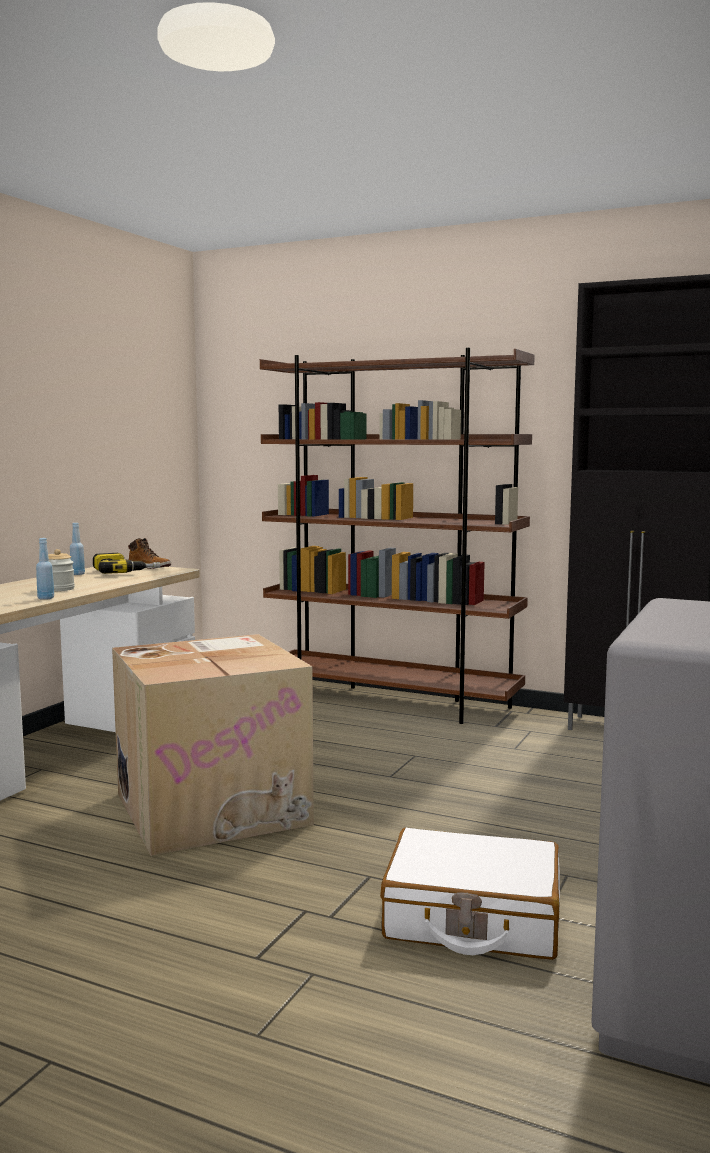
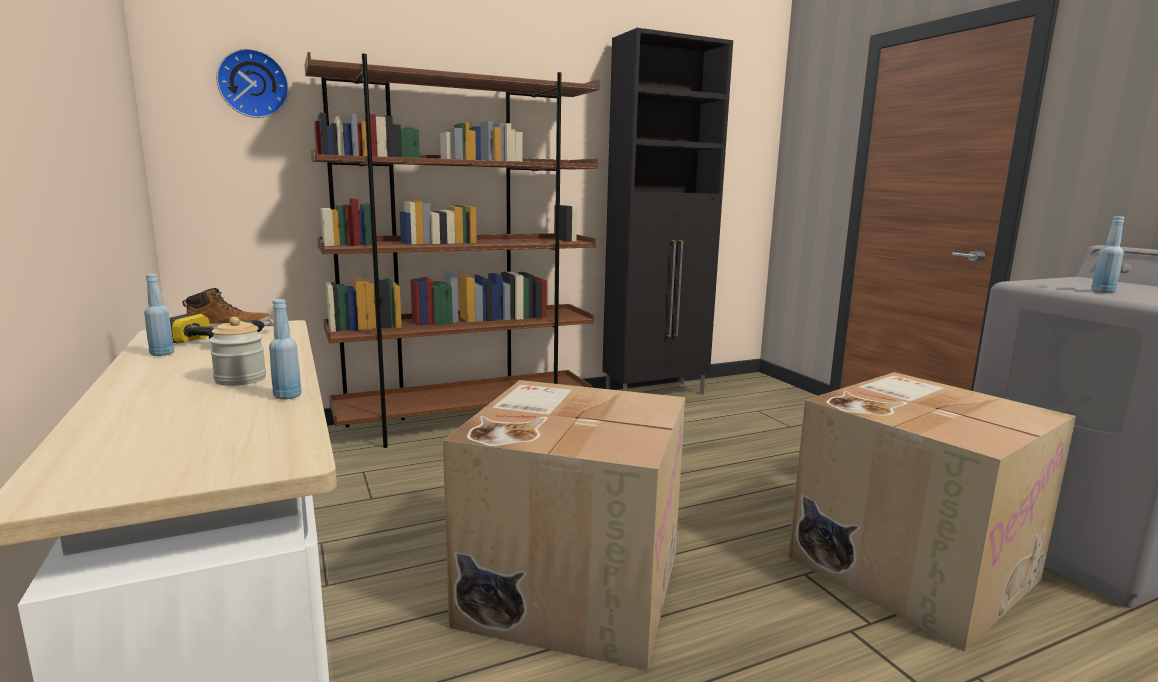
camera: 50 degrees left, 5 degrees up
white suitcase [380,828,560,960] -> cardboard box [788,372,1076,651]
none -> wall clock [216,49,289,118]
none -> blue bottle [1091,216,1125,293]

